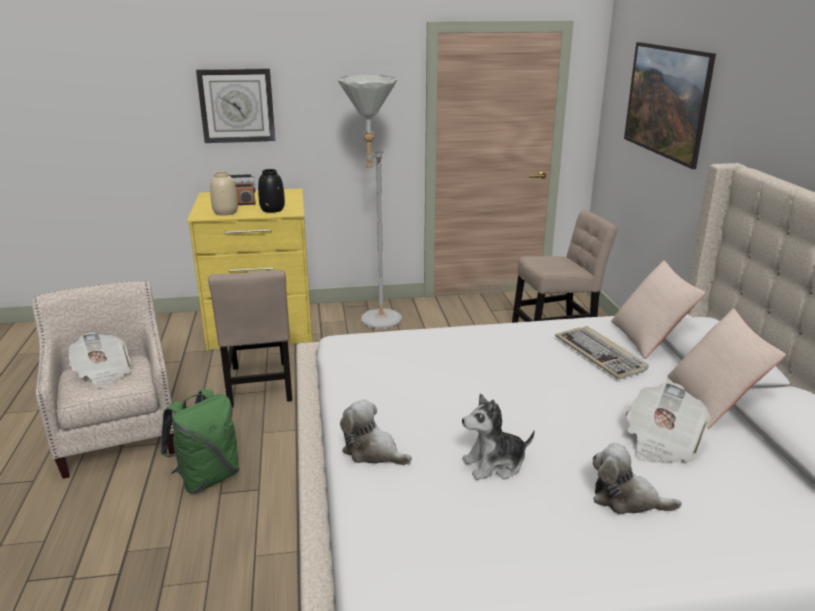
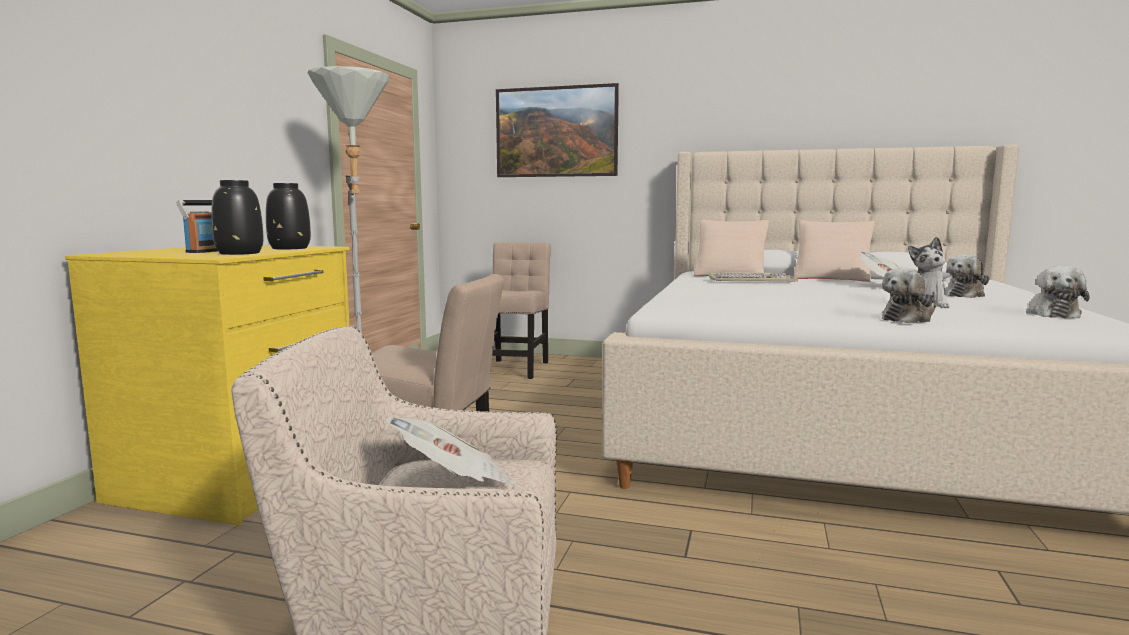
camera: 65 degrees left, 15 degrees down
green backpack [160,389,240,493] -> none
wall clock [196,69,275,143] -> none
beige vase [210,171,238,216] -> black vase [211,180,263,255]
none -> plush toy [1026,265,1090,319]

